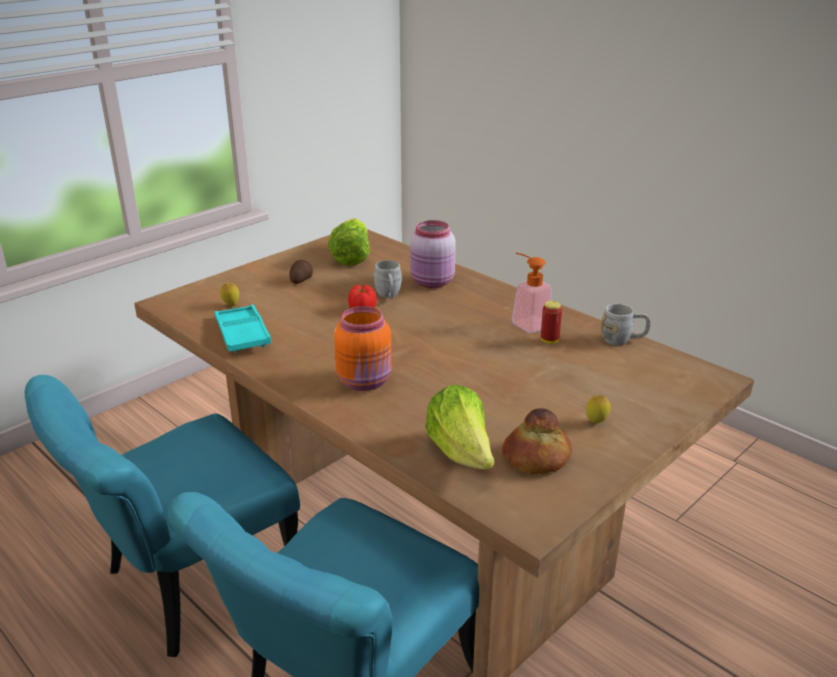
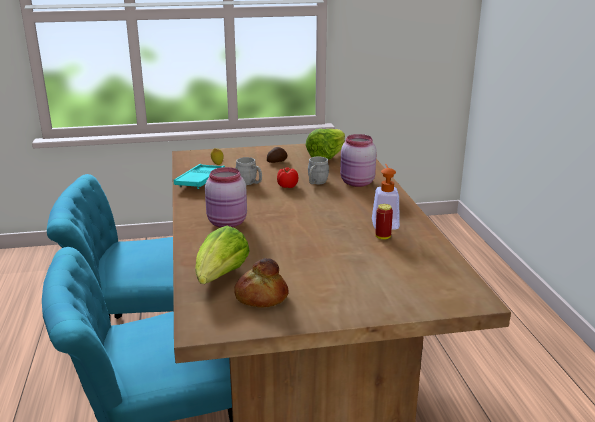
camera: 35 degrees right, 5 degrees down
orange jar [334,306,392,391] -> pink jar [205,167,247,228]
lemon [586,395,611,424] -> none
grey mug [601,303,651,345] -> grey mug moved to [235,157,262,185]

